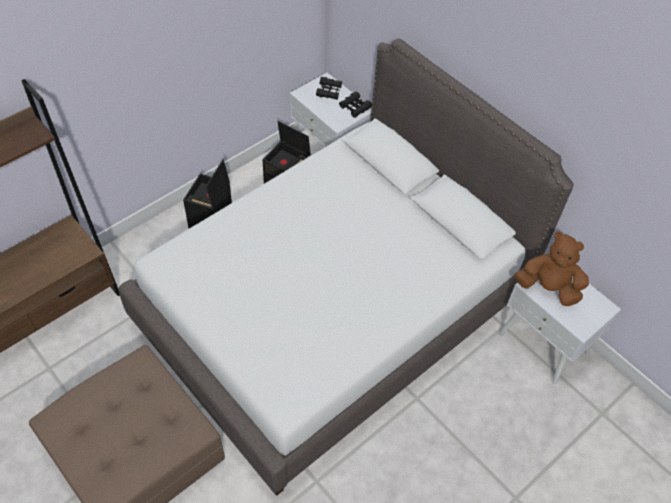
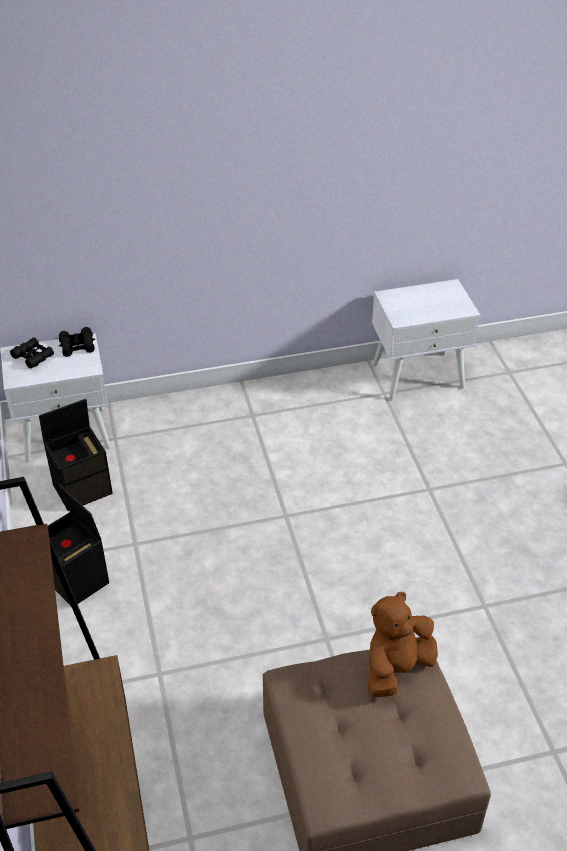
camera: 60 degrees left, 10 degrees down
white bed [118,38,574,496] -> none
brown plush toy [514,232,589,306] -> brown plush toy moved to [368,592,438,697]

